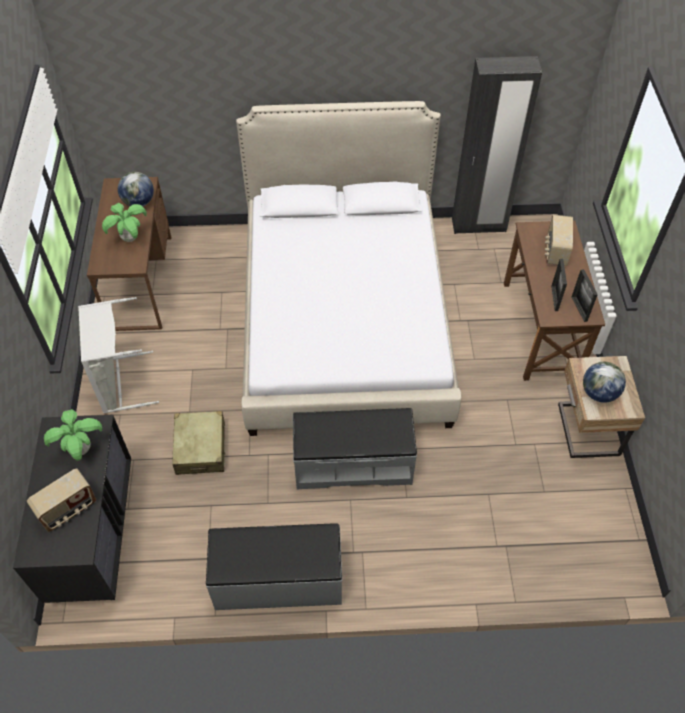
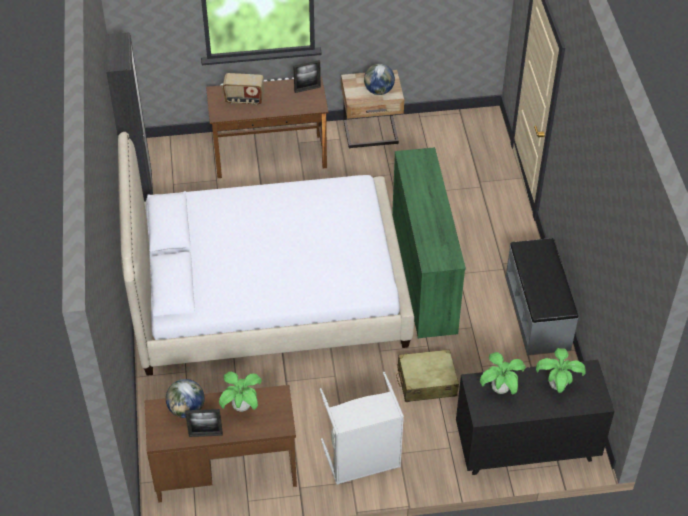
camera: 95 degrees left, 5 degrees down
radio [26,469,96,532] -> potted plant [536,348,586,393]
grey bench [293,408,417,490] -> green dresser [392,147,466,338]
picture frame [551,259,567,311] -> picture frame moved to [185,409,223,437]

